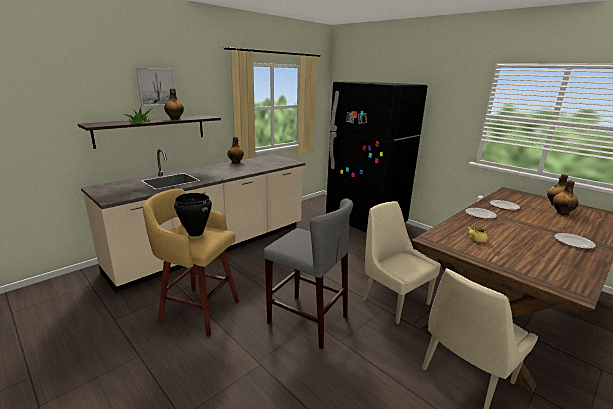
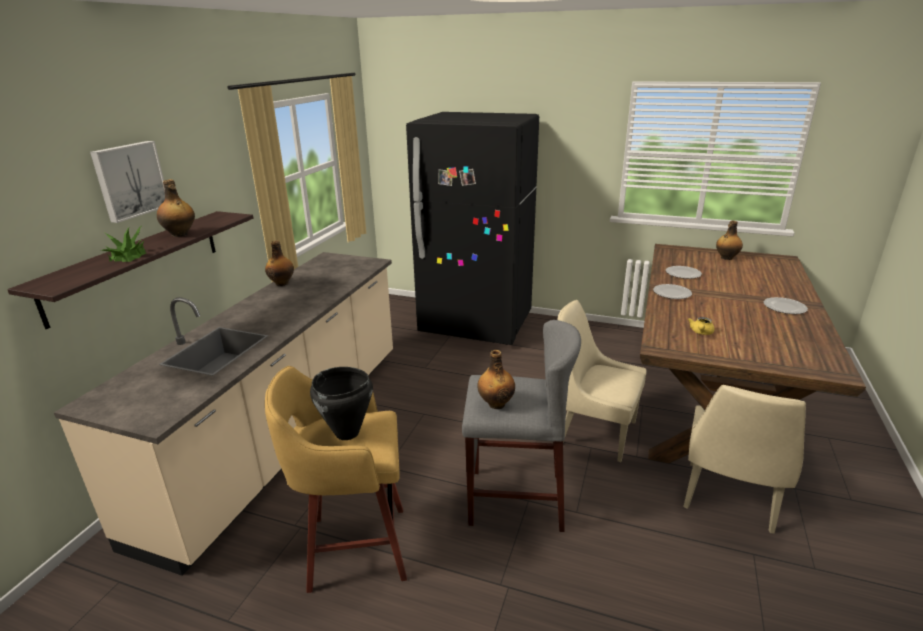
camera: 25 degrees left, 5 degrees up
bottle [552,180,578,215] -> bottle moved to [477,350,515,409]

